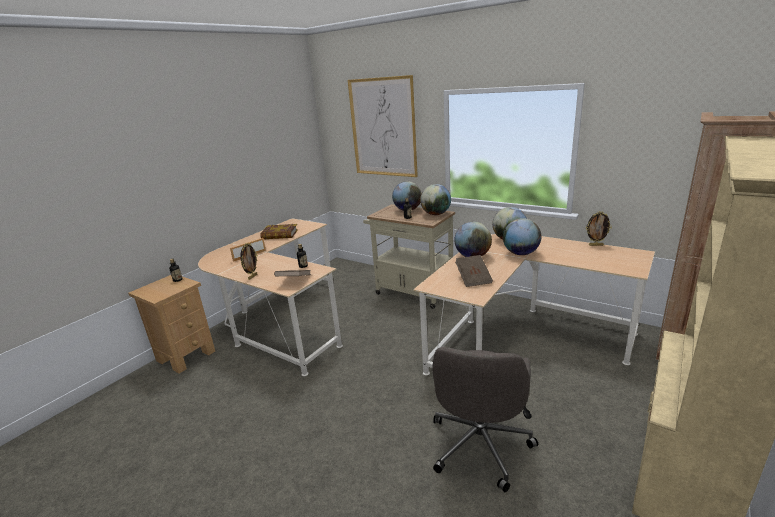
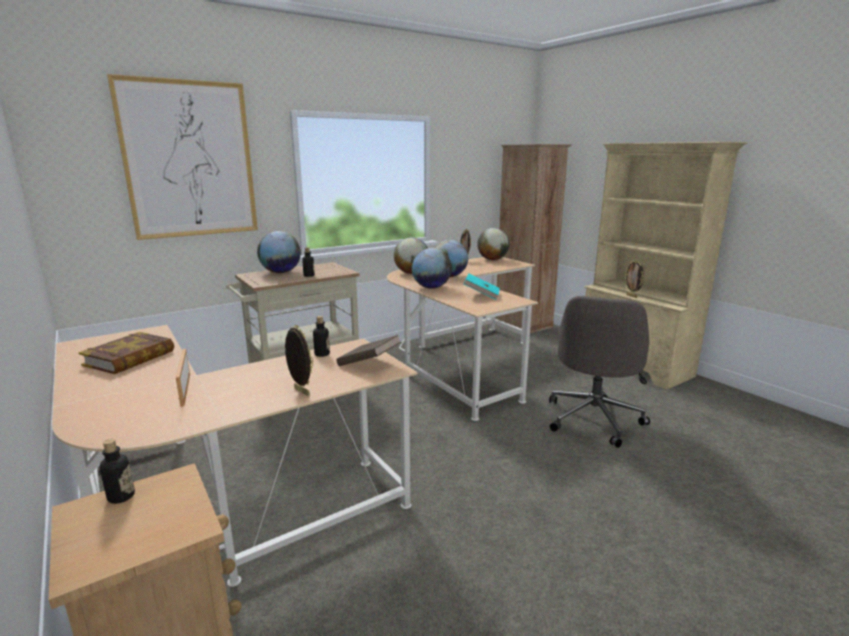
camera: 70 degrees left, 5 degrees down
globe [420,184,451,215] -> globe moved to [477,228,510,260]
grey office chair [432,347,538,492] -> grey office chair turned 75 degrees clockwise [549,296,650,448]
brown book [455,255,493,287] -> turquoise book [464,273,500,300]
none -> picture frame [625,259,644,298]

